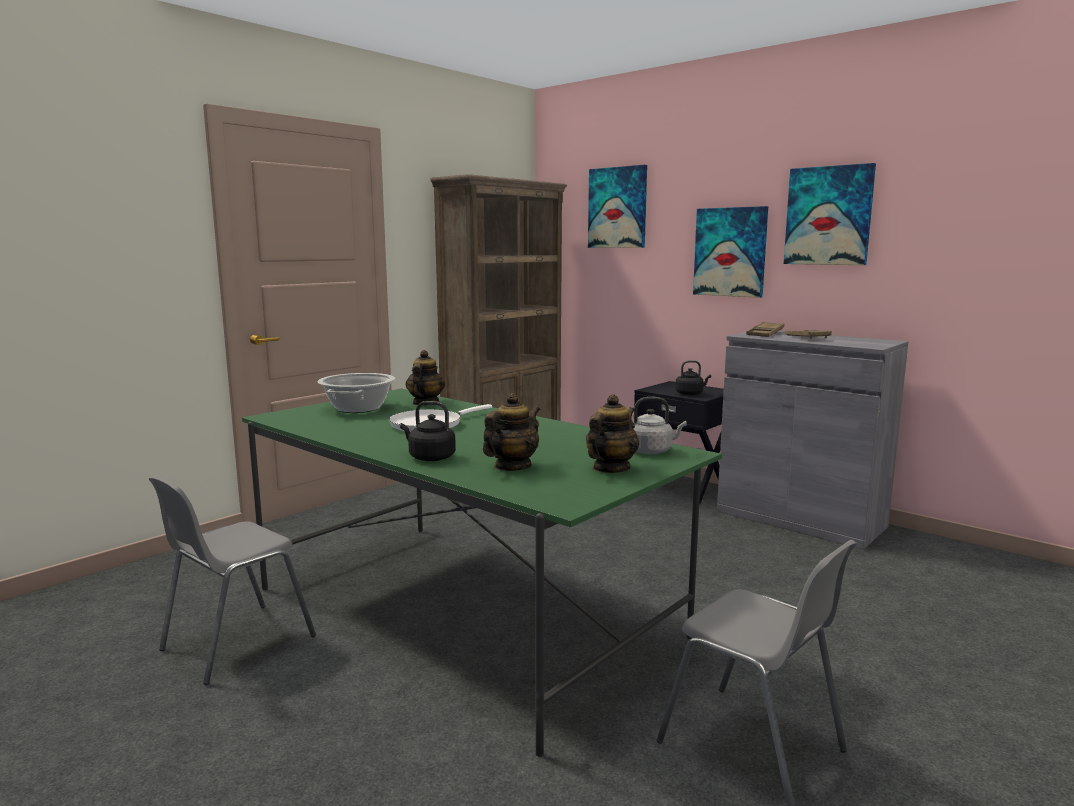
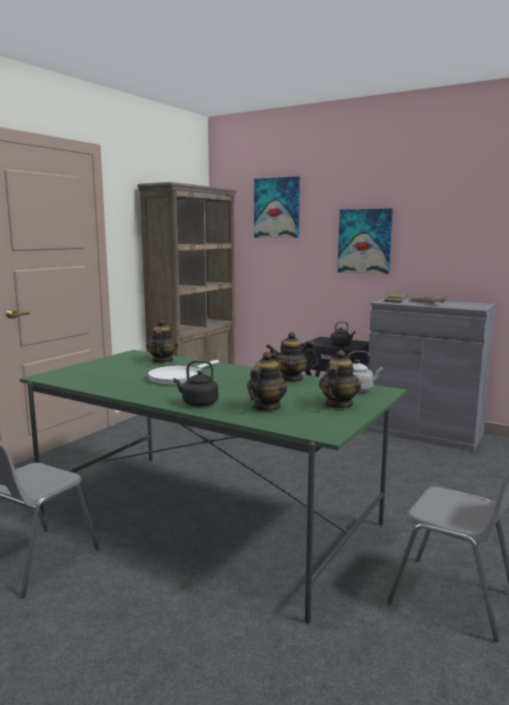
camera: 10 degrees left, 0 degrees up
cooking pot [318,373,395,413] -> none
picture [784,163,876,265] -> none
none -> teapot [266,332,318,382]

